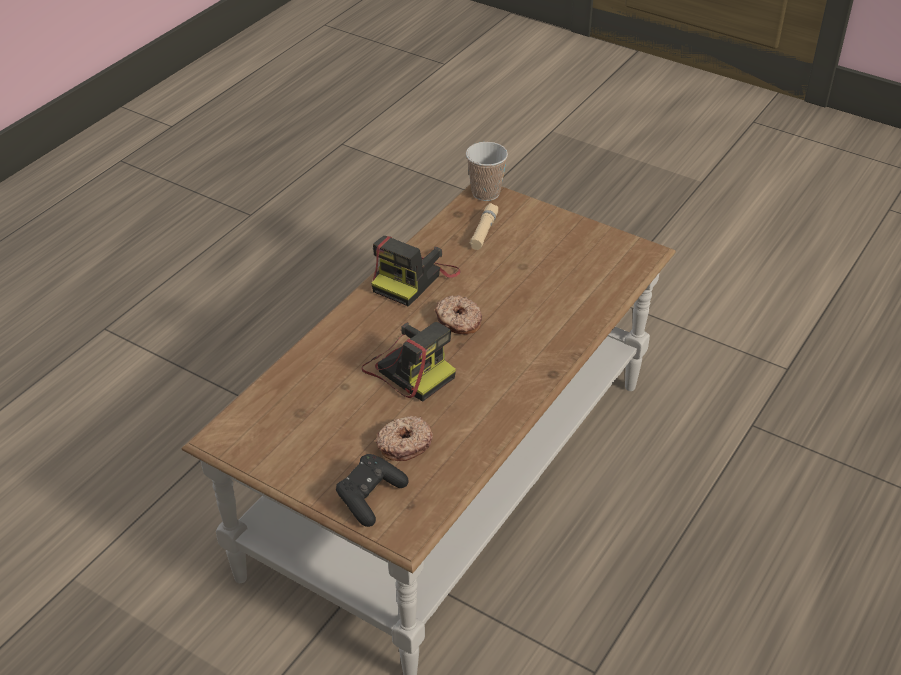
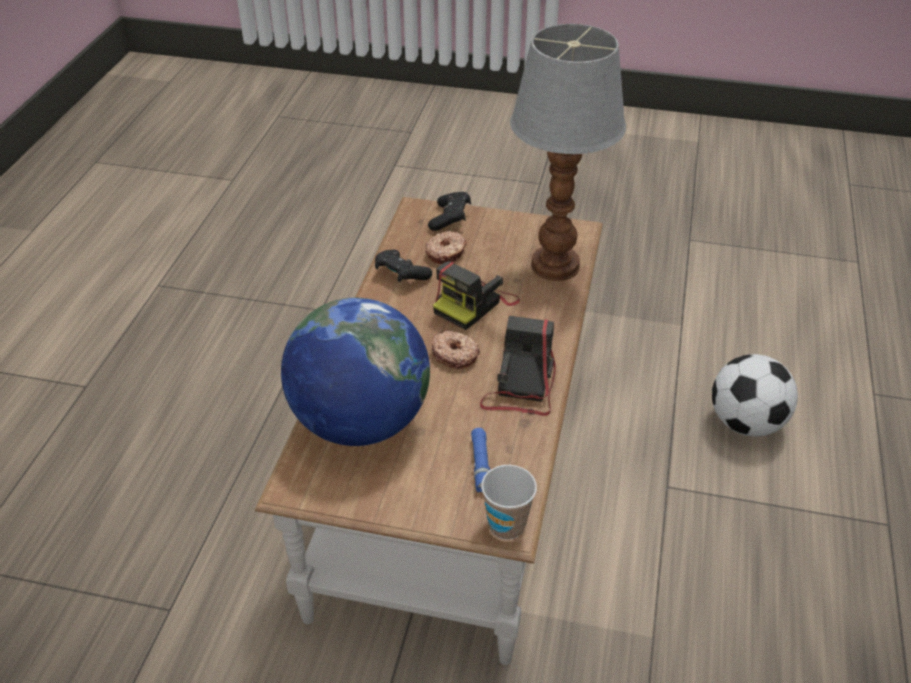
camera: 160 degrees right, 0 degrees up
camera [361,322,456,402] -> camera turned 75 degrees counterclockwise [433,261,520,330]
beige flashlight [469,203,498,250] -> blue flashlight [471,428,490,493]
none -> globe [281,298,430,446]
none -> black game controller [375,250,432,282]
none -> table lamp [510,24,626,281]
none -> football [712,354,798,437]

